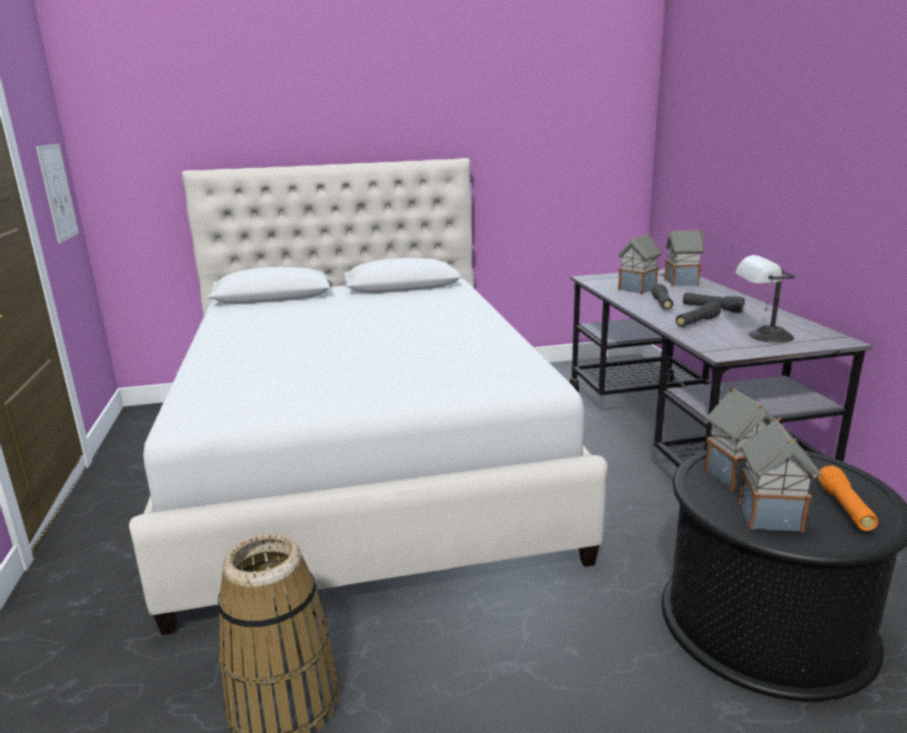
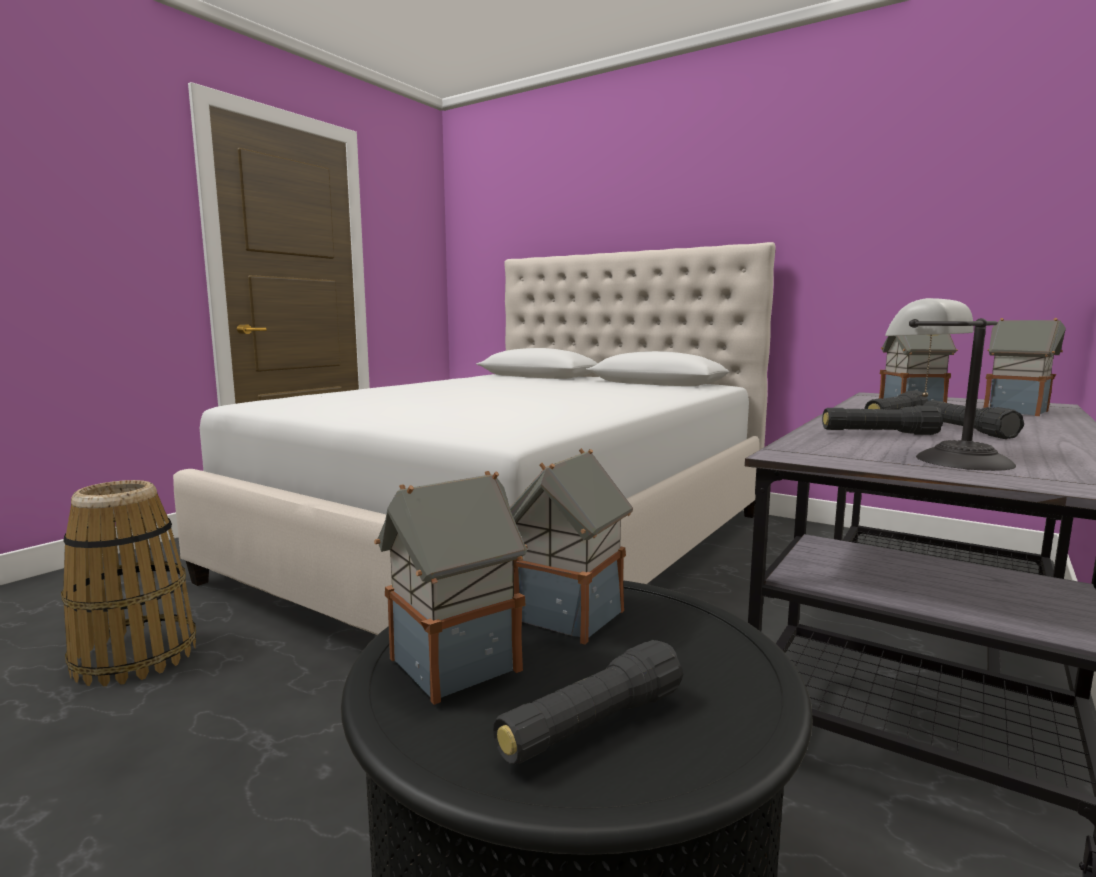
camera: 45 degrees right, 10 degrees down
picture [36,144,79,243] -> none
orange flashlight [818,466,878,531] -> black flashlight [493,640,683,764]

